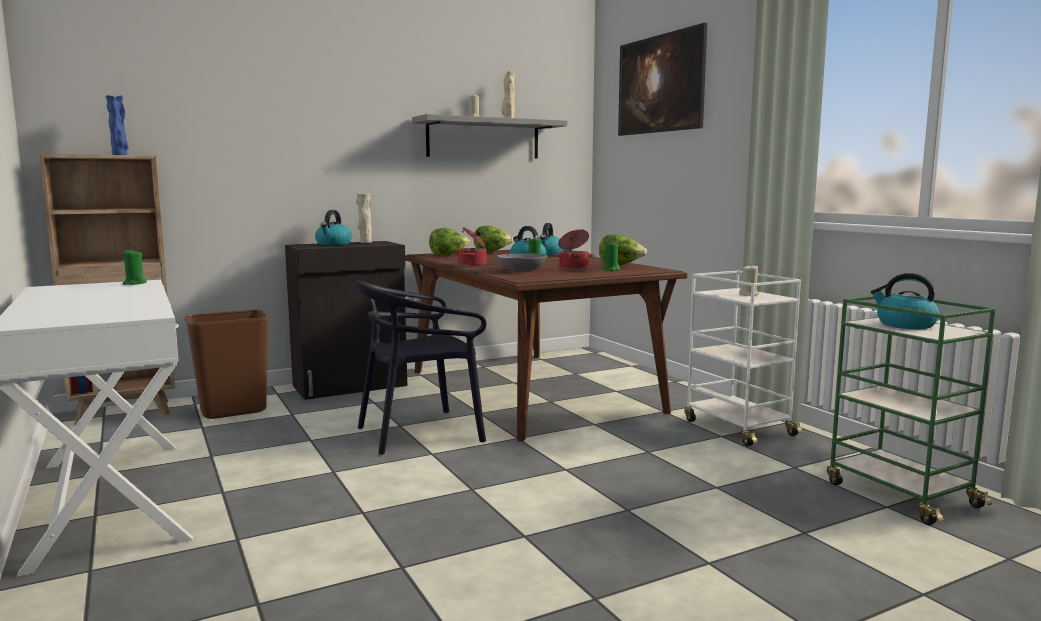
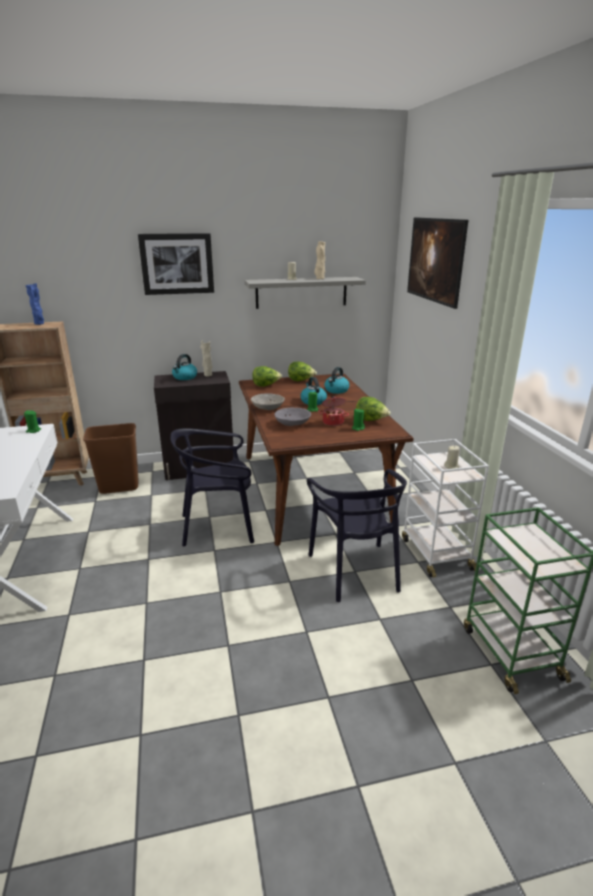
camera: 15 degrees right, 15 degrees up
cooking pot [457,227,487,267] -> grey bowl [251,393,285,410]
kettle [871,273,939,329] -> none
none -> picture [138,233,214,295]
none -> black chair [307,469,407,602]

